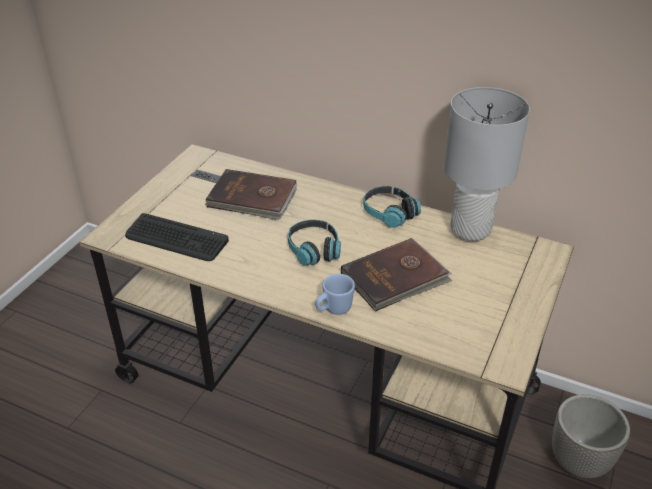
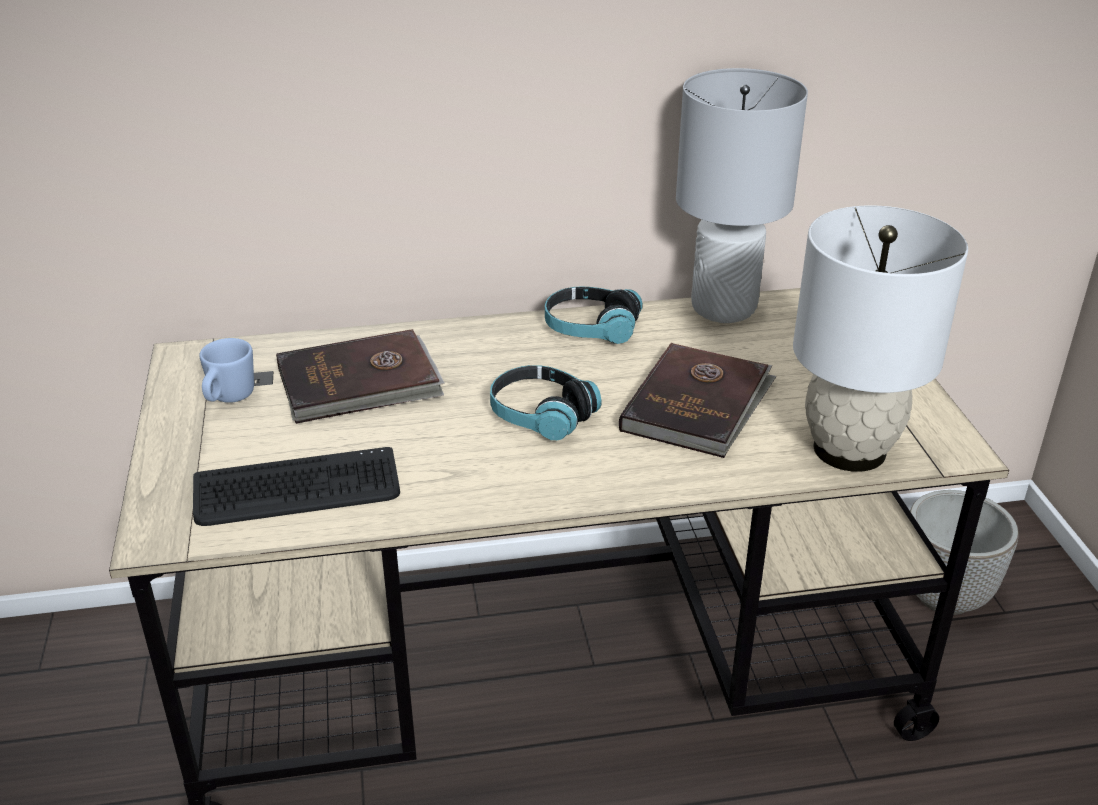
camera: 35 degrees left, 5 degrees down
blue mug [315,274,355,315] -> blue mug moved to [199,338,254,403]
none -> white table lamp [793,205,968,472]

